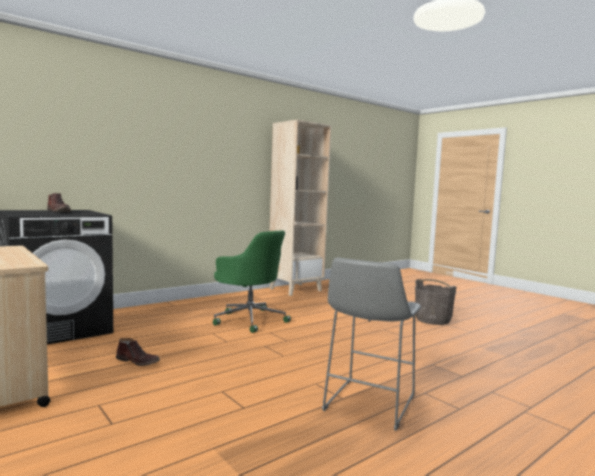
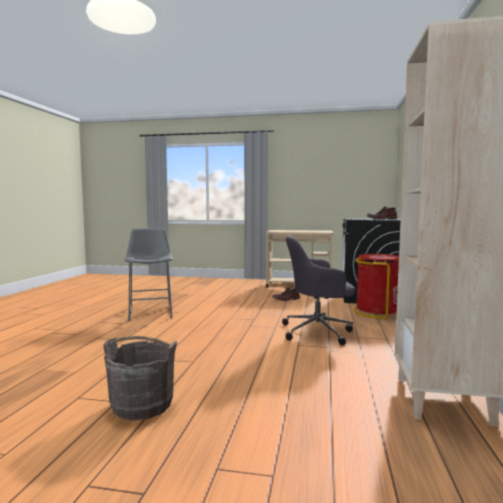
camera: 140 degrees right, 0 degrees up
green office chair [213,230,291,333] -> grey office chair [282,236,355,345]
none -> red trash can [354,254,399,319]

